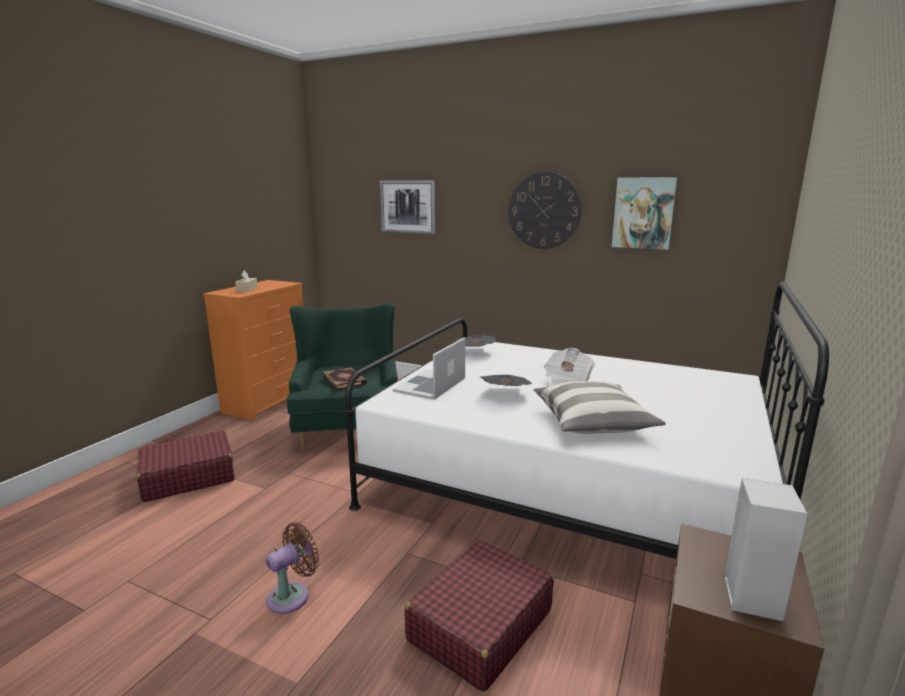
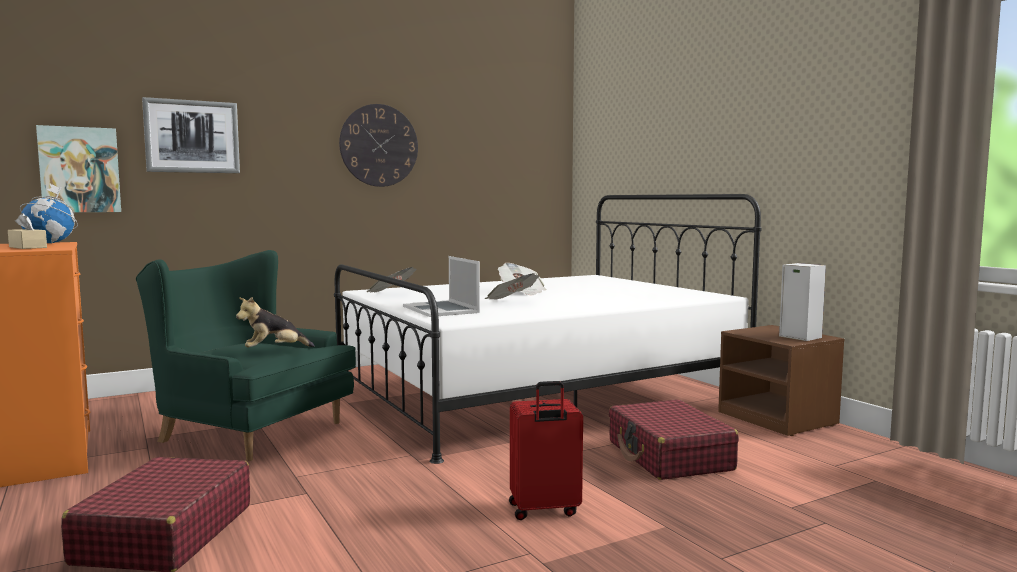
camera: 55 degrees left, 10 degrees down
brown fan [266,523,319,614] -> red suitcase [509,381,583,520]
book [323,367,367,390] -> plush toy [236,297,315,347]
pillow [533,381,666,434] -> none
picture [612,177,677,250] -> picture moved to [36,125,121,212]
none -> globe [20,183,78,243]

